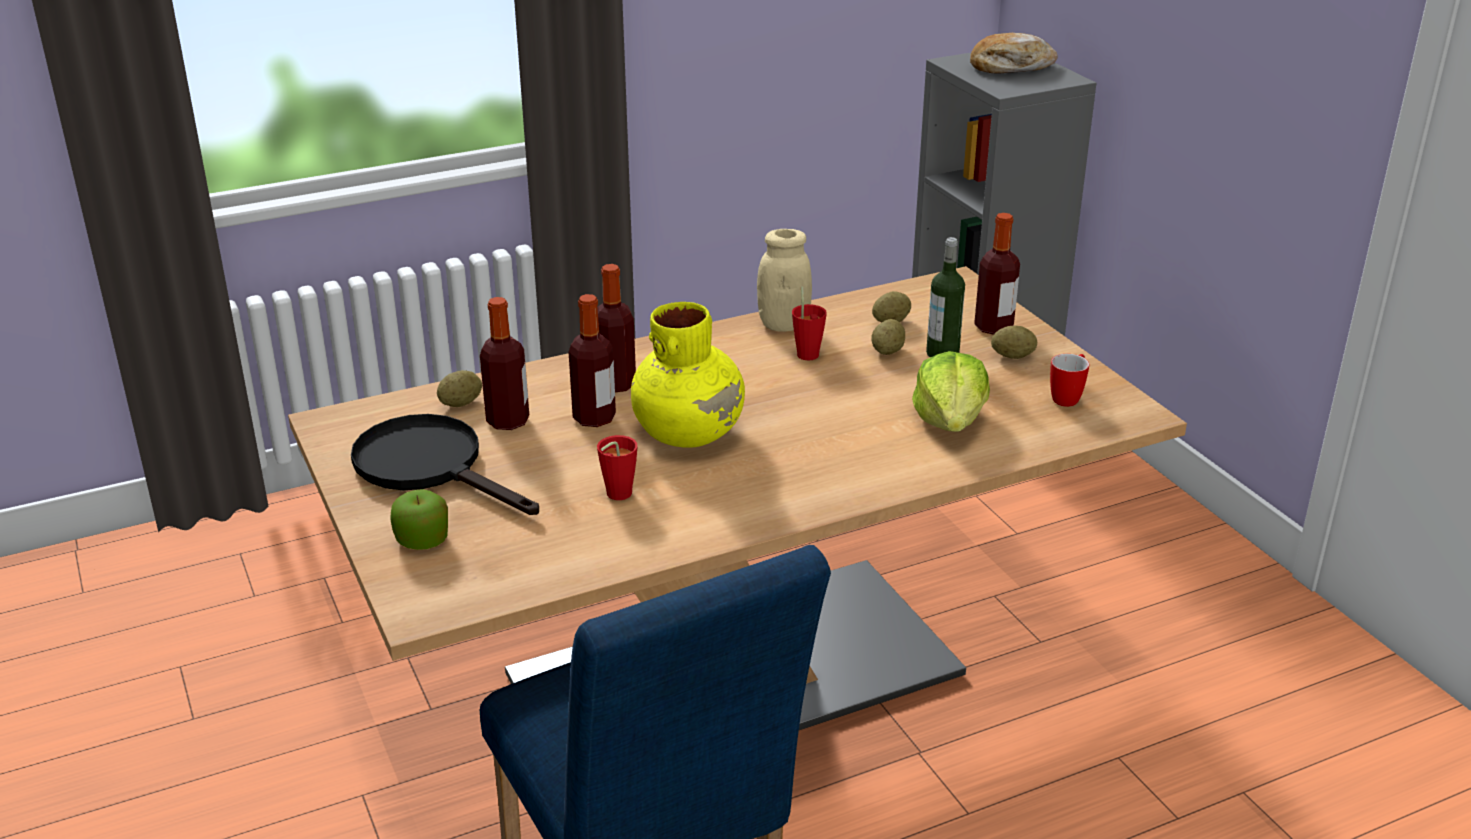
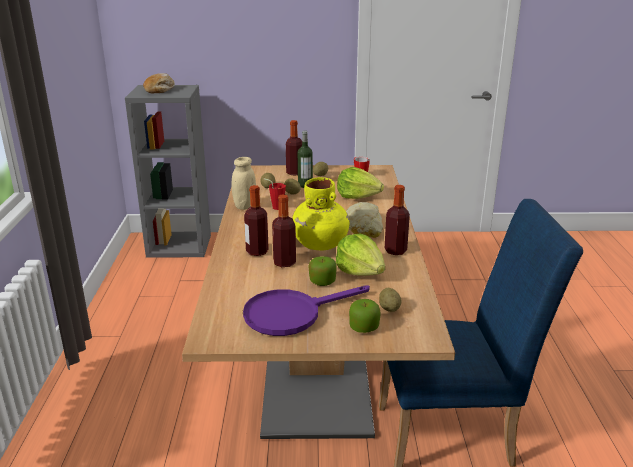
camera: 65 degrees left, 5 degrees down
black frying pan [351,414,539,515] -> purple frying pan [243,285,370,336]
potato [437,370,482,407] -> potato moved to [379,288,402,312]
bottle [480,297,529,430] -> bottle moved to [384,185,410,255]
red cup [597,435,638,500] -> lettuce [336,233,385,276]
none -> apple [308,256,337,286]
none -> bread [346,202,383,238]

